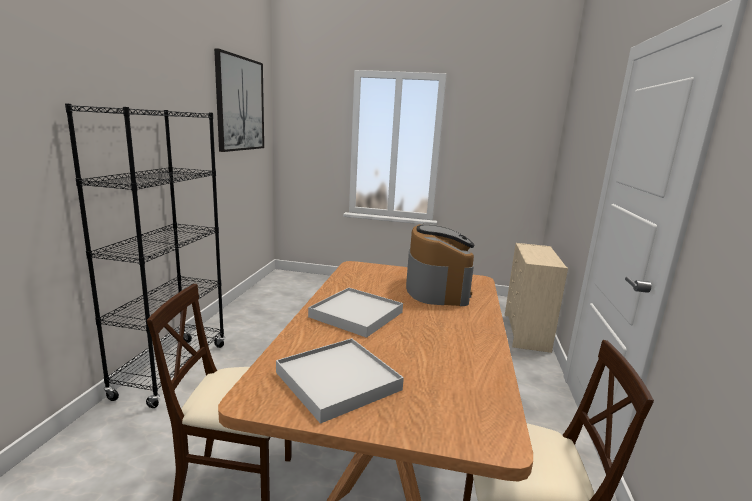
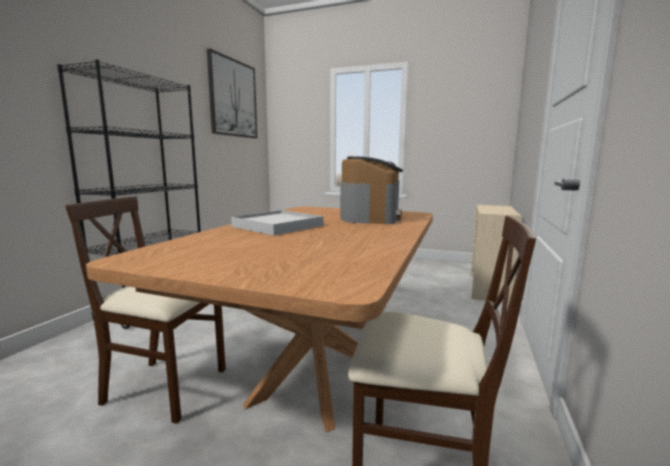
camera: 10 degrees right, 5 degrees down
white tray [276,338,404,424] -> none

